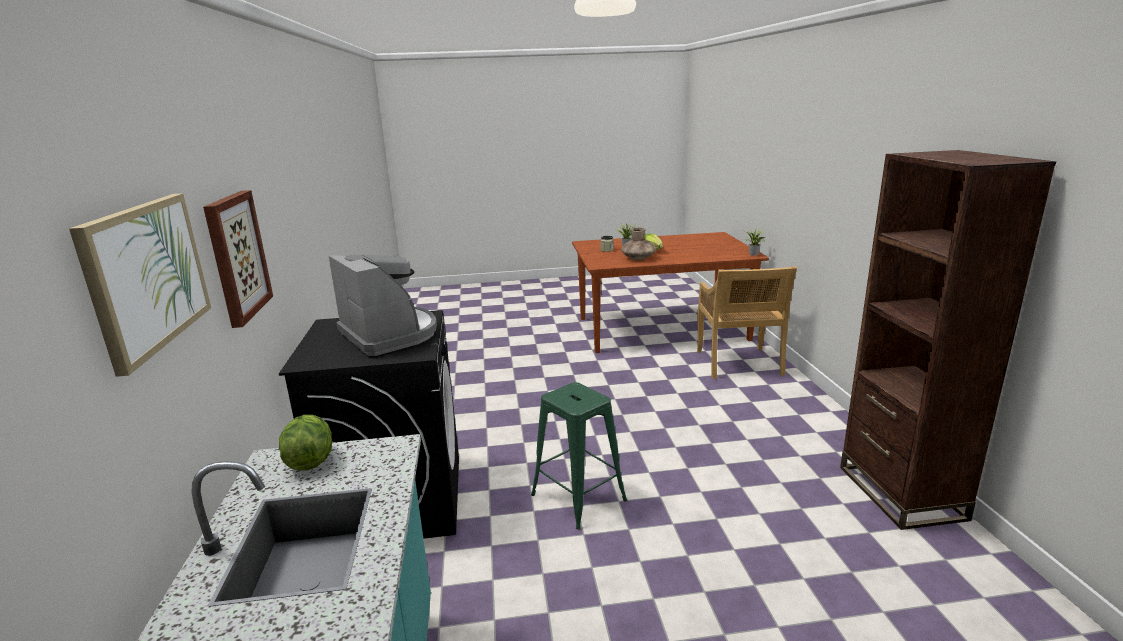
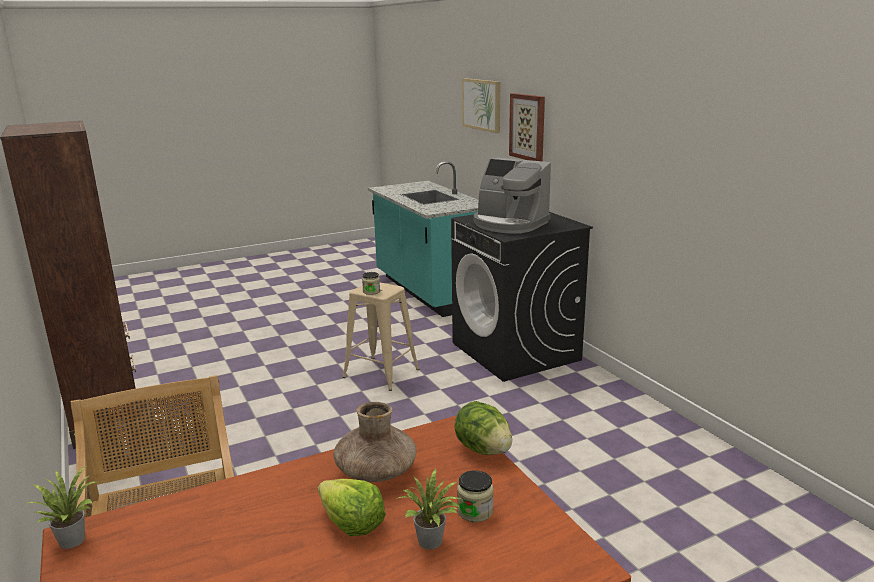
camera: 160 degrees right, 0 degrees up
lettuce [279,415,332,471] -> lettuce moved to [454,401,512,455]
green stool [531,382,627,530] -> beige stool [343,283,420,391]
none -> jar [362,272,380,295]

